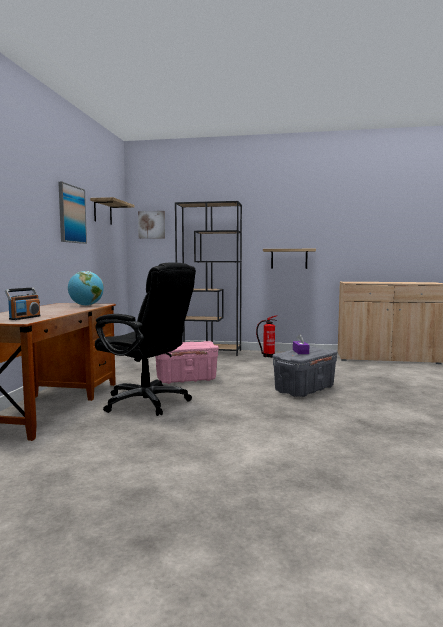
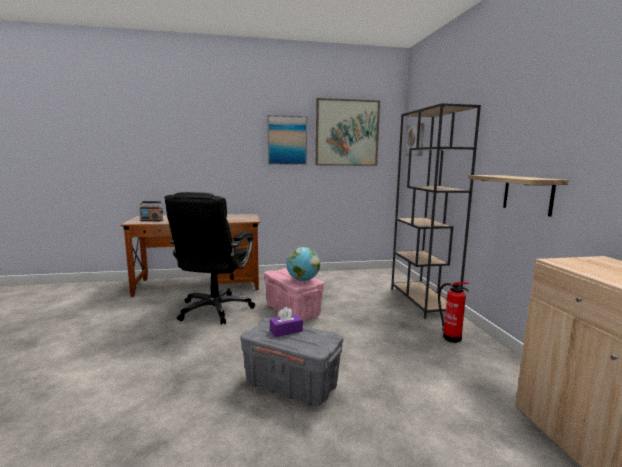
camera: 70 degrees right, 5 degrees up
globe [68,271,104,306] -> globe moved to [286,247,320,281]
shelf [90,197,134,225] -> picture [316,98,380,166]

